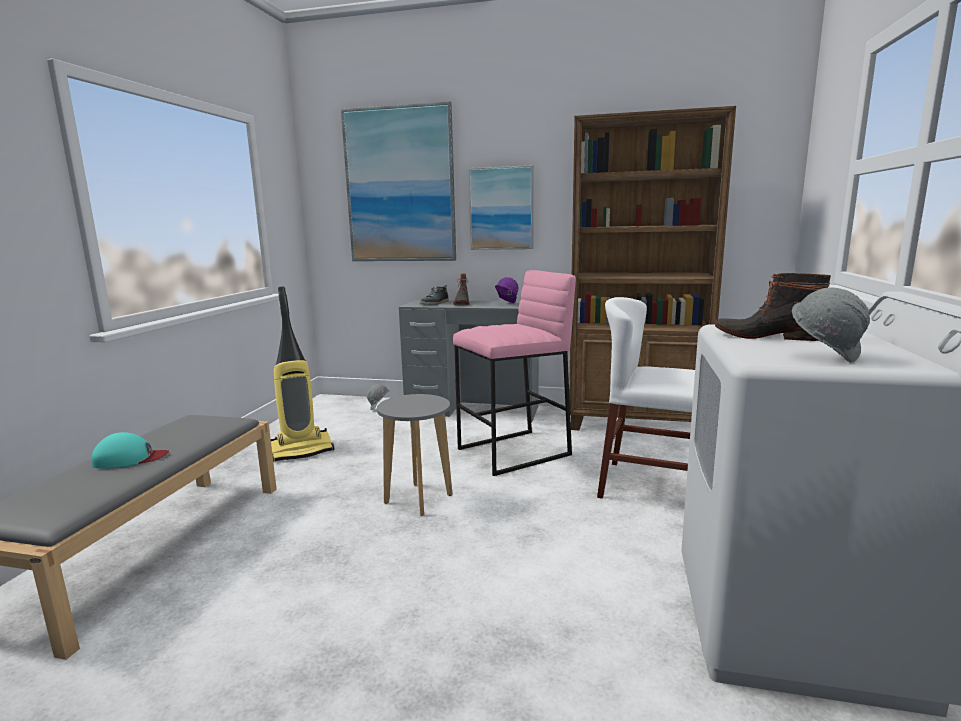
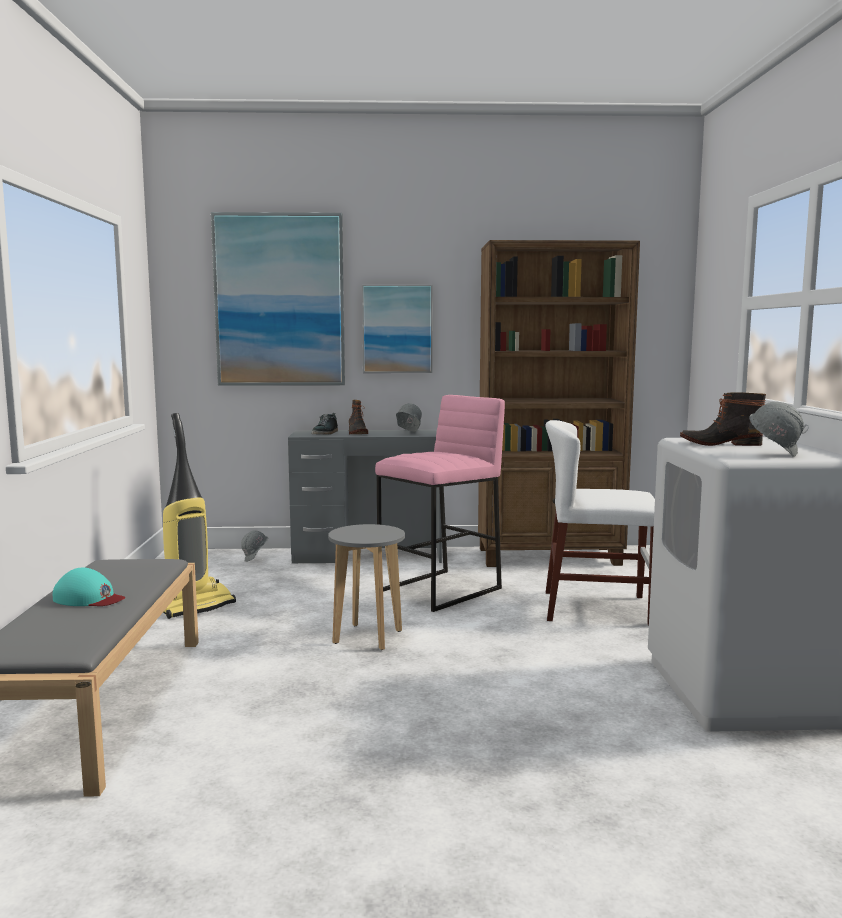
camera: 15 degrees left, 5 degrees down
turquoise cap [91,432,169,469] -> turquoise cap turned 45 degrees clockwise [53,567,126,606]
purple hard hat [495,277,519,303] -> grey hard hat [396,403,422,432]

